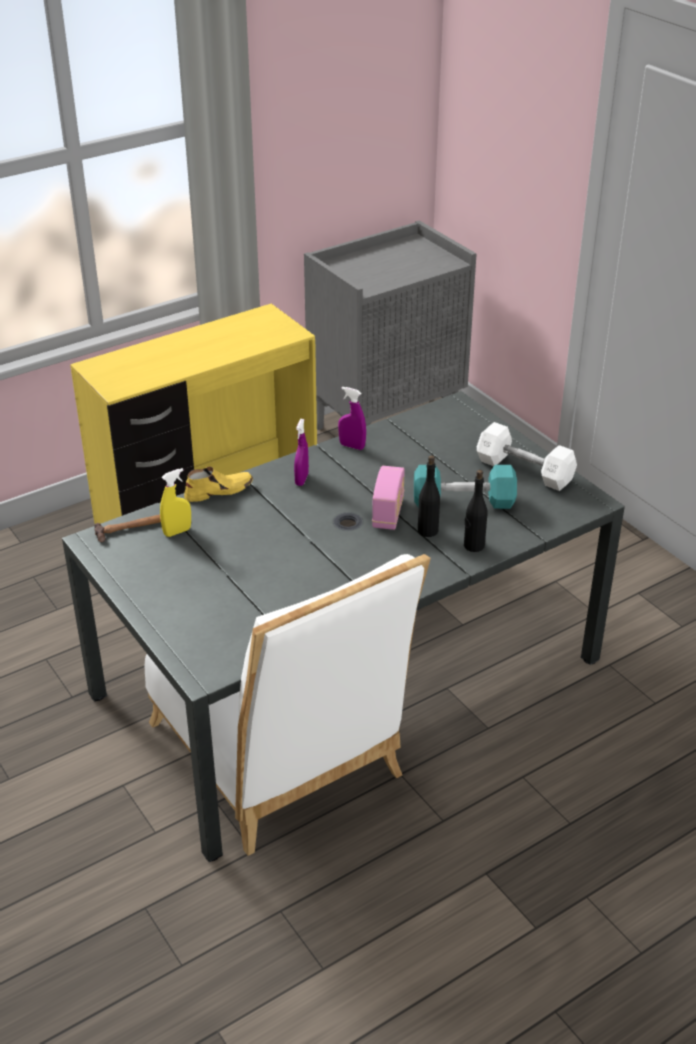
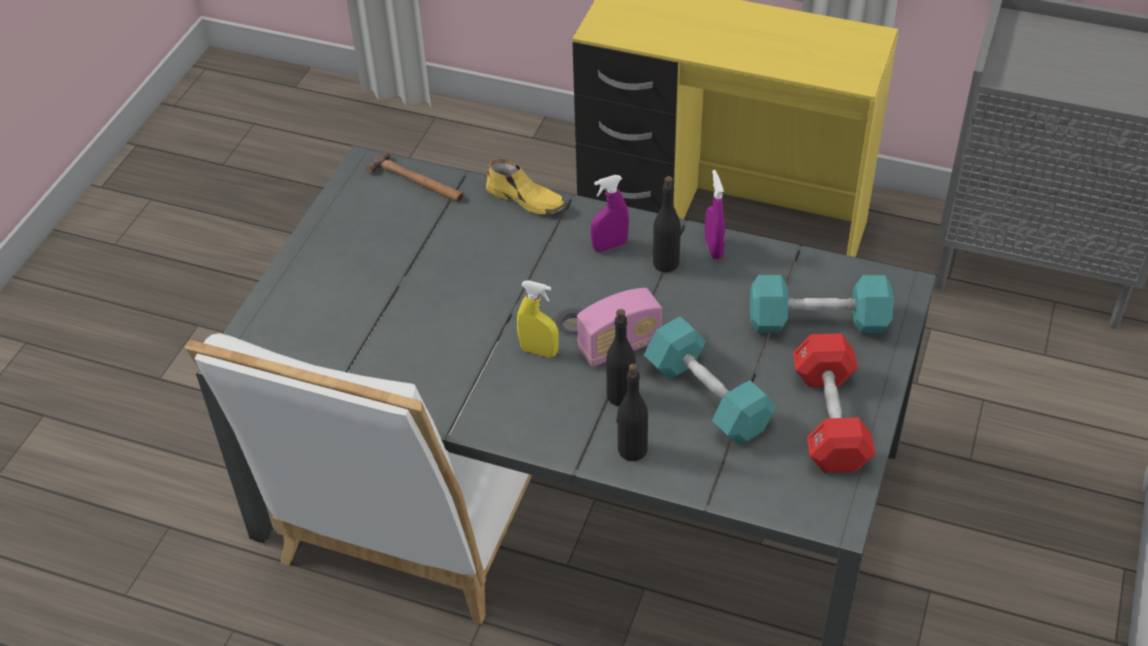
camera: 55 degrees right, 10 degrees up
yellow spray bottle [160,468,191,537] -> yellow spray bottle moved to [517,280,559,358]
white dumbbell [477,422,577,491] -> red dumbbell [793,333,876,473]
none -> black bottle [653,176,681,272]
none -> turquoise dumbbell [750,275,894,333]

